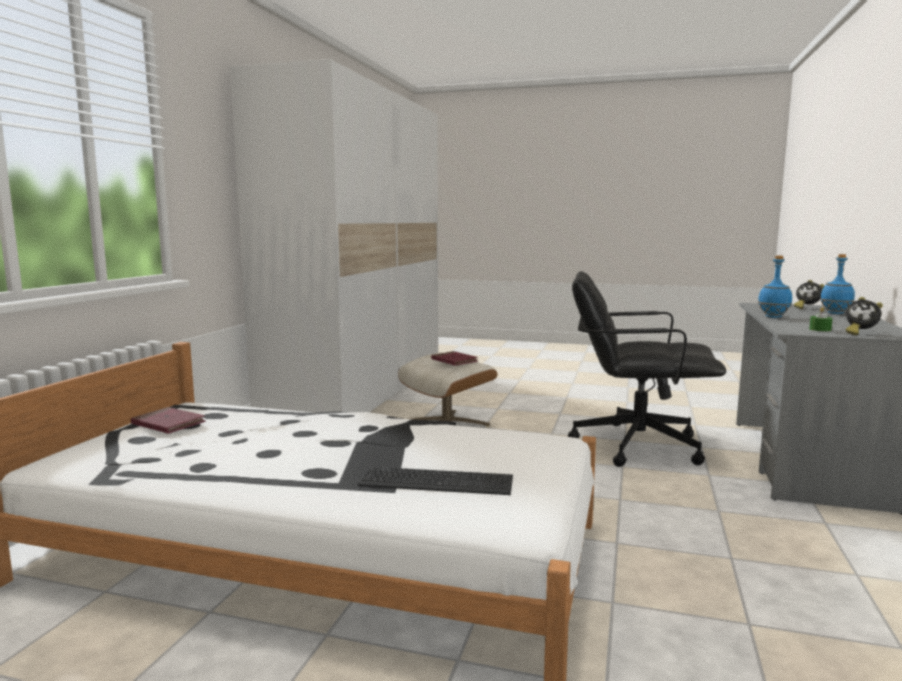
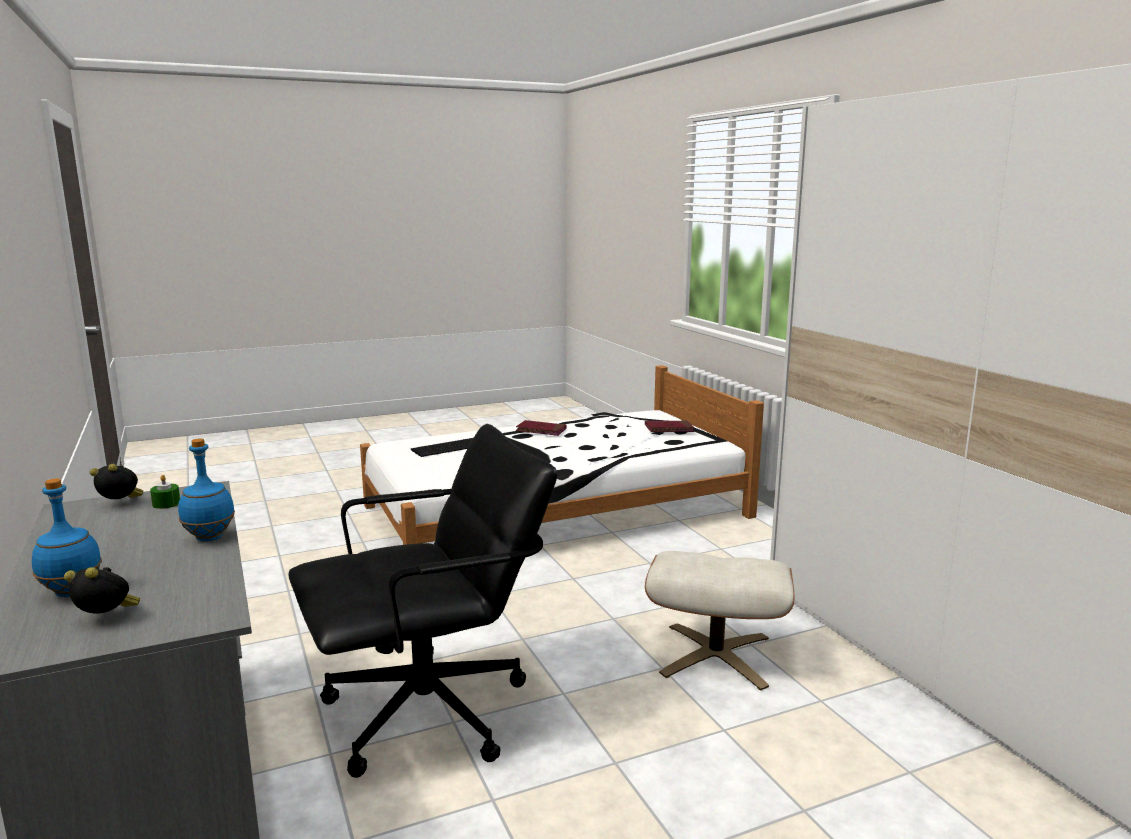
camera: 140 degrees right, 5 degrees up
red book [431,351,478,366] -> red book moved to [516,420,567,436]

